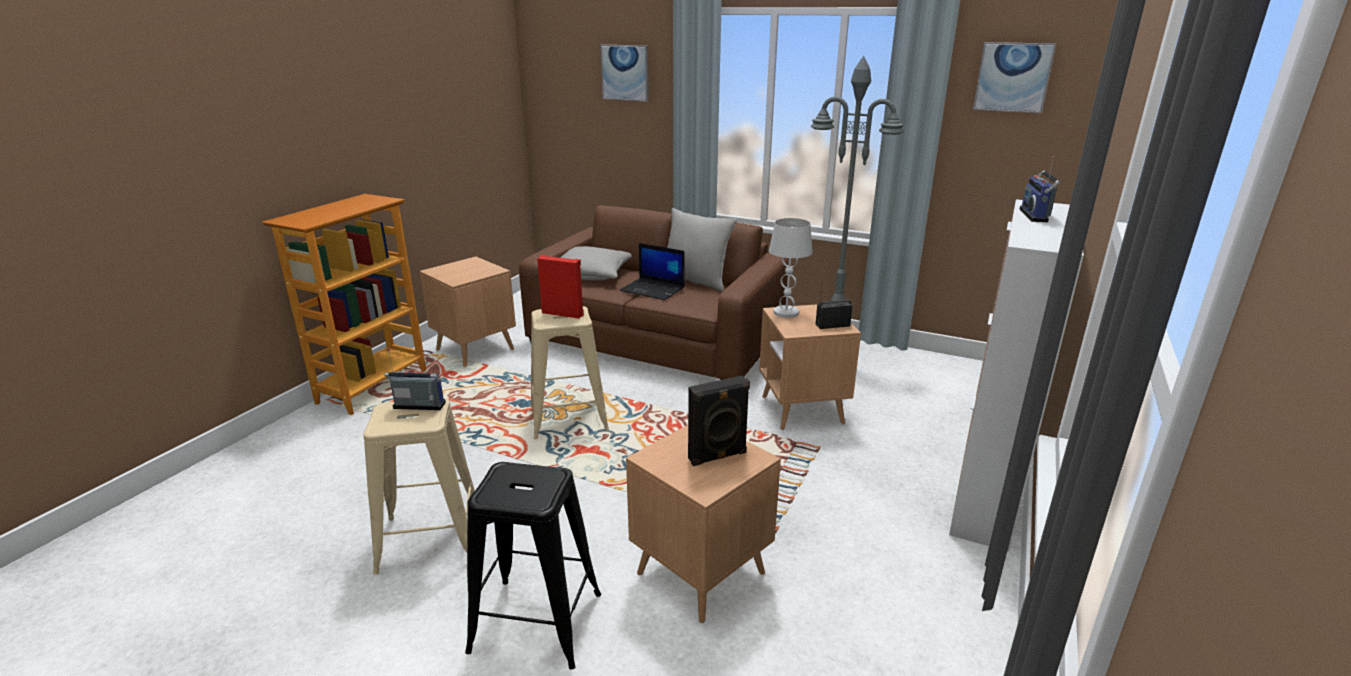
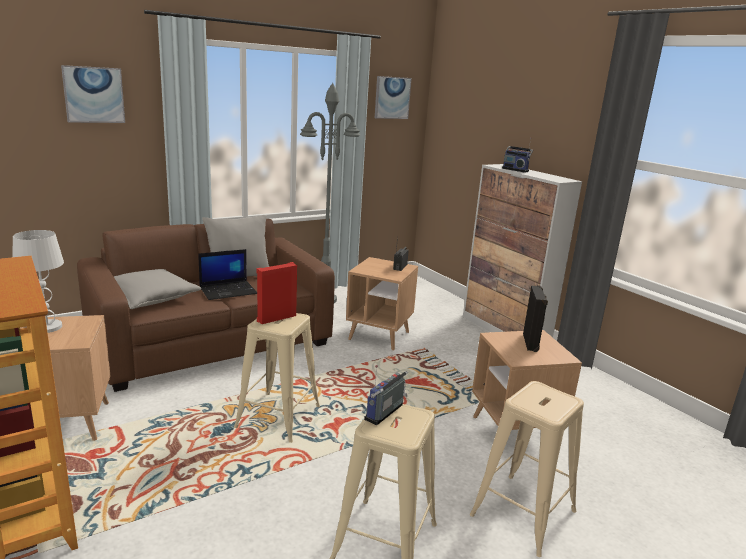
camera: 60 degrees left, 5 degrees down
black stool [465,462,601,670] -> beige stool [470,381,584,557]
white table lamp [769,218,812,318] -> white table lamp moved to [12,230,64,333]

